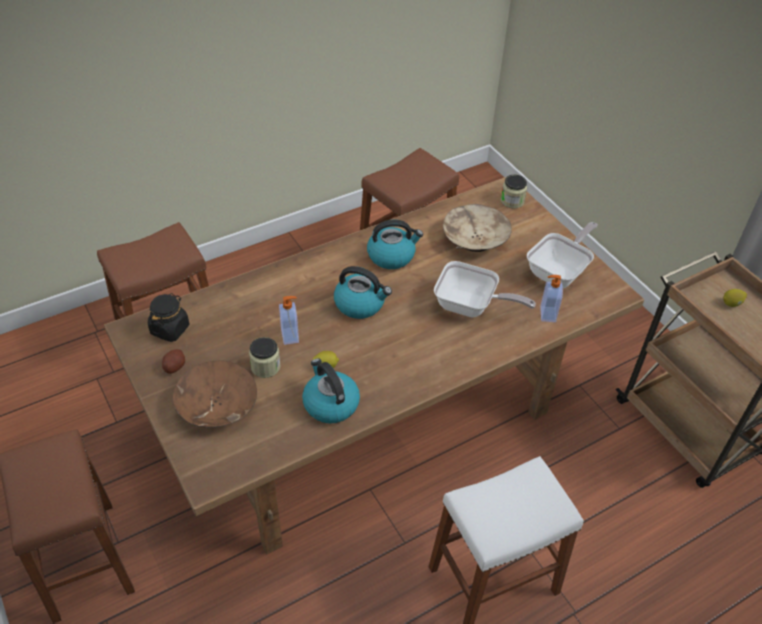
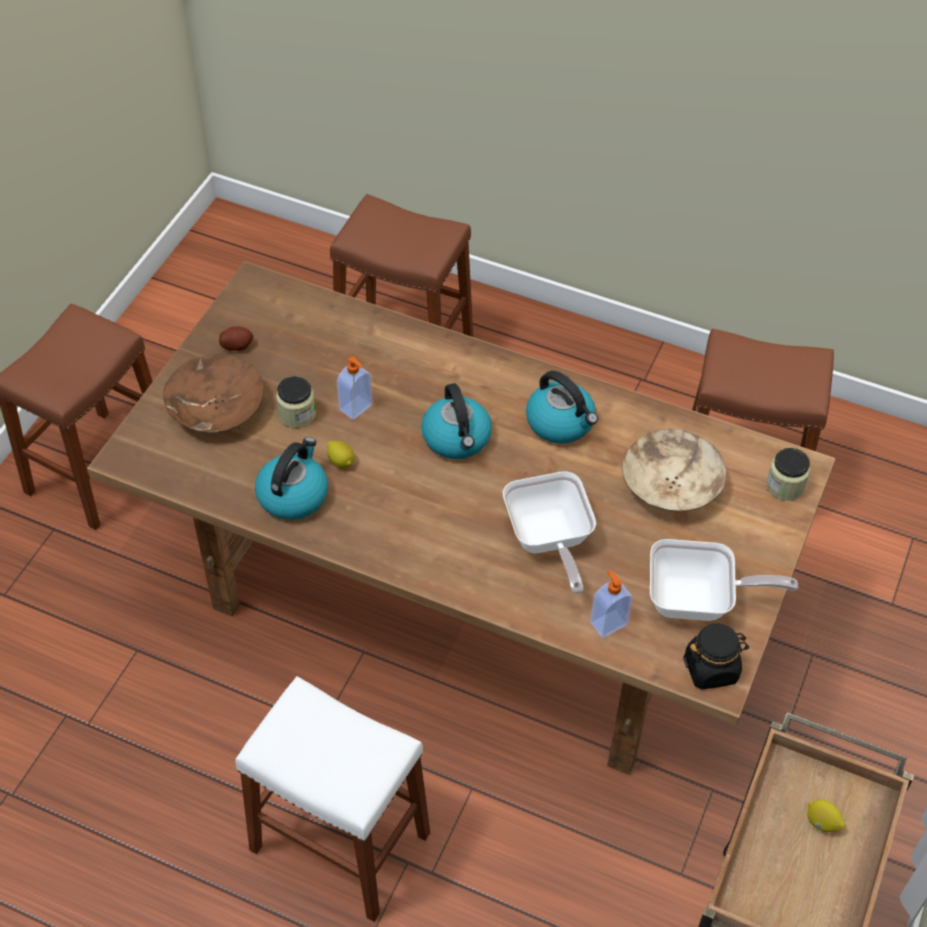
camera: 55 degrees right, 5 degrees up
black jar [148,293,189,342] -> black jar moved to [683,623,749,690]

